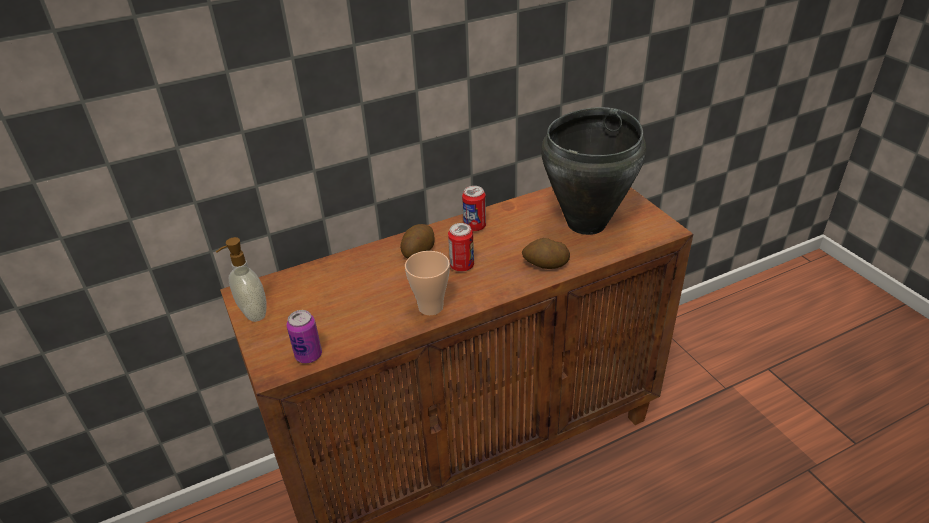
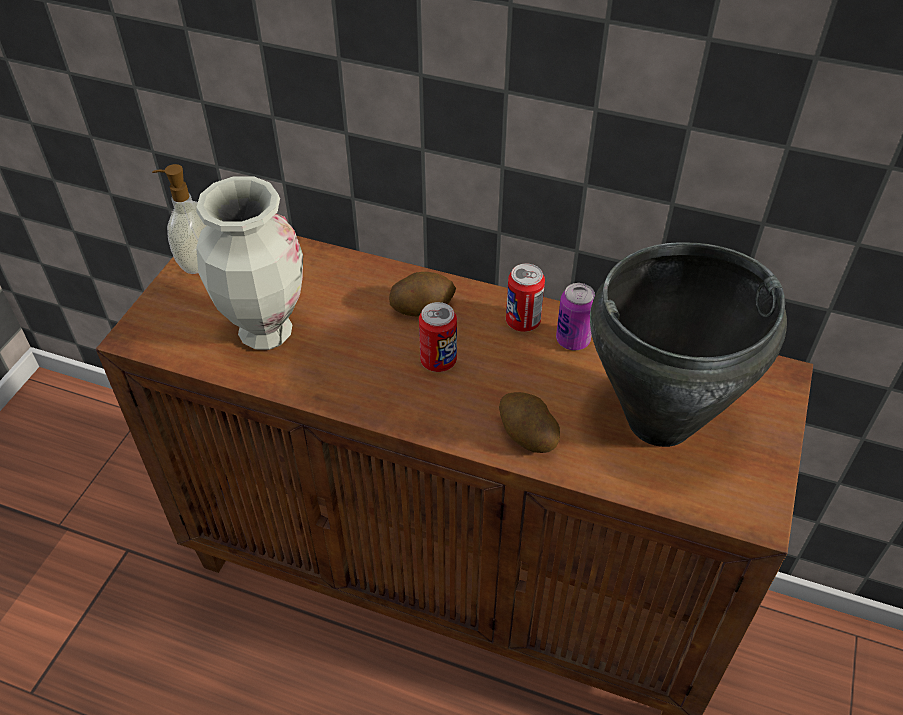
camera: 45 degrees right, 10 degrees up
can [287,310,322,363] -> can moved to [556,283,595,350]
cup [405,251,450,315] -> none
none -> vase [196,176,303,350]

